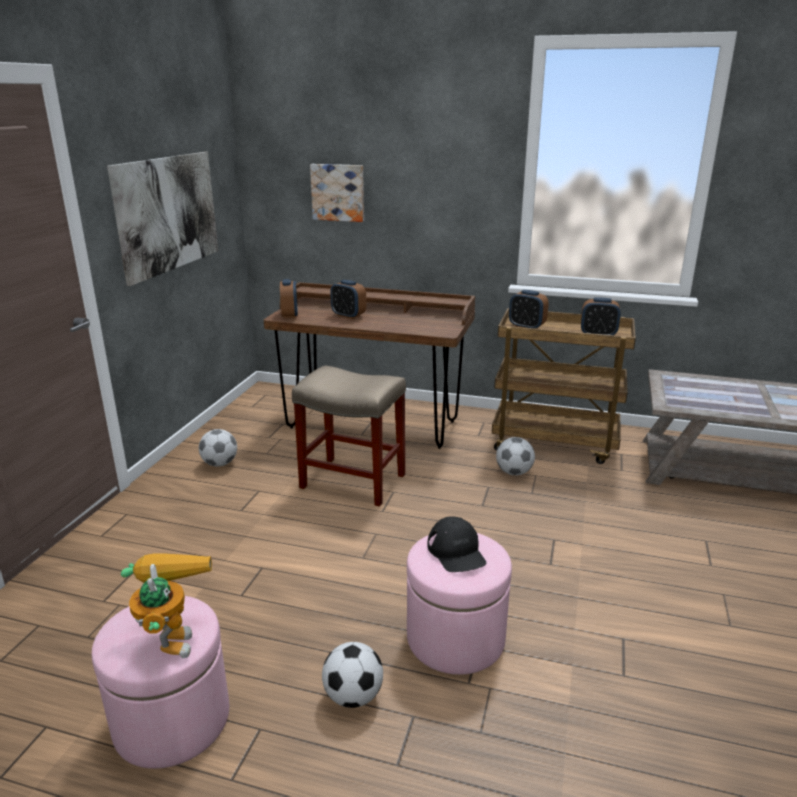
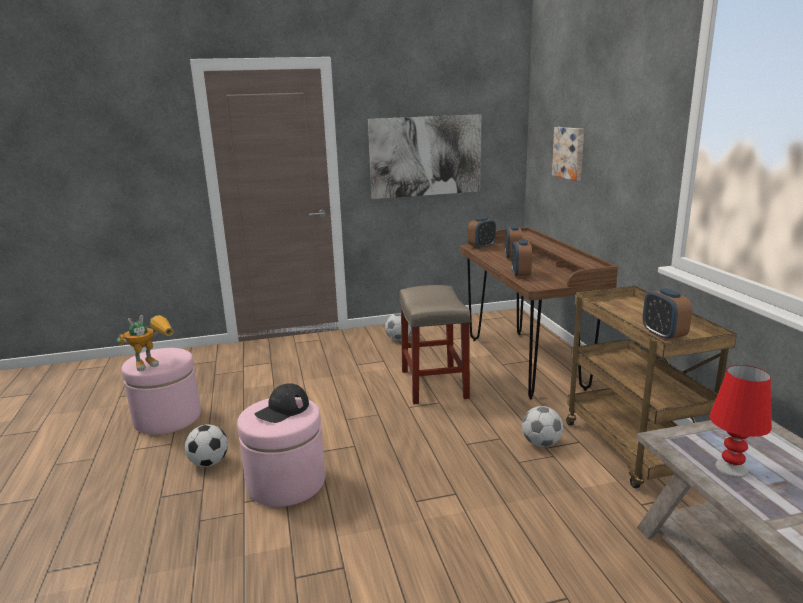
camera: 60 degrees right, 5 degrees down
alarm clock [509,290,549,329] -> alarm clock moved to [511,239,532,278]
none -> red table lamp [710,365,772,478]

